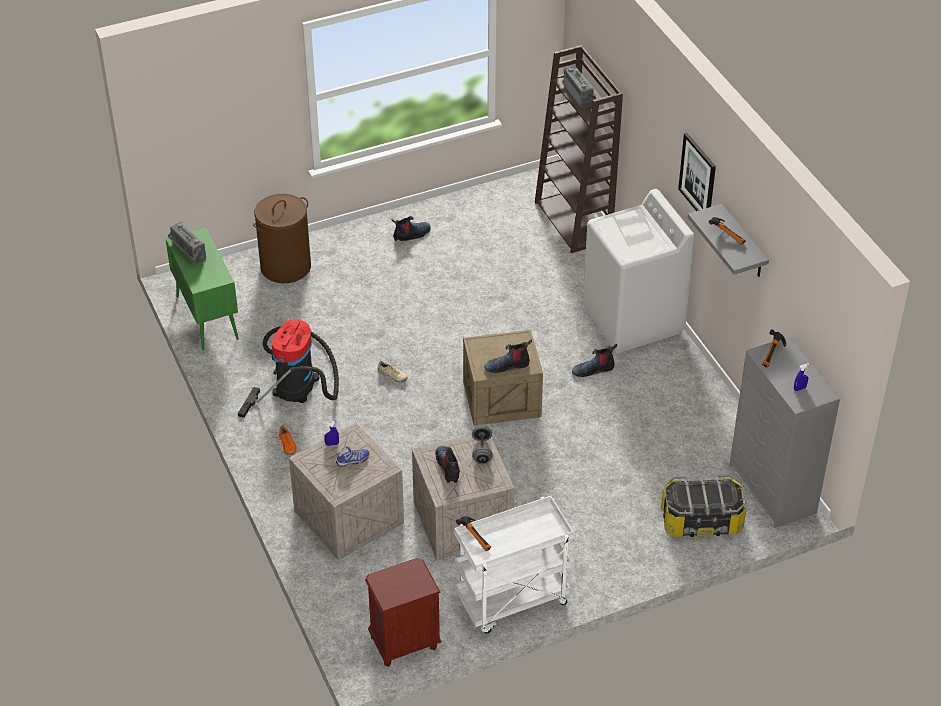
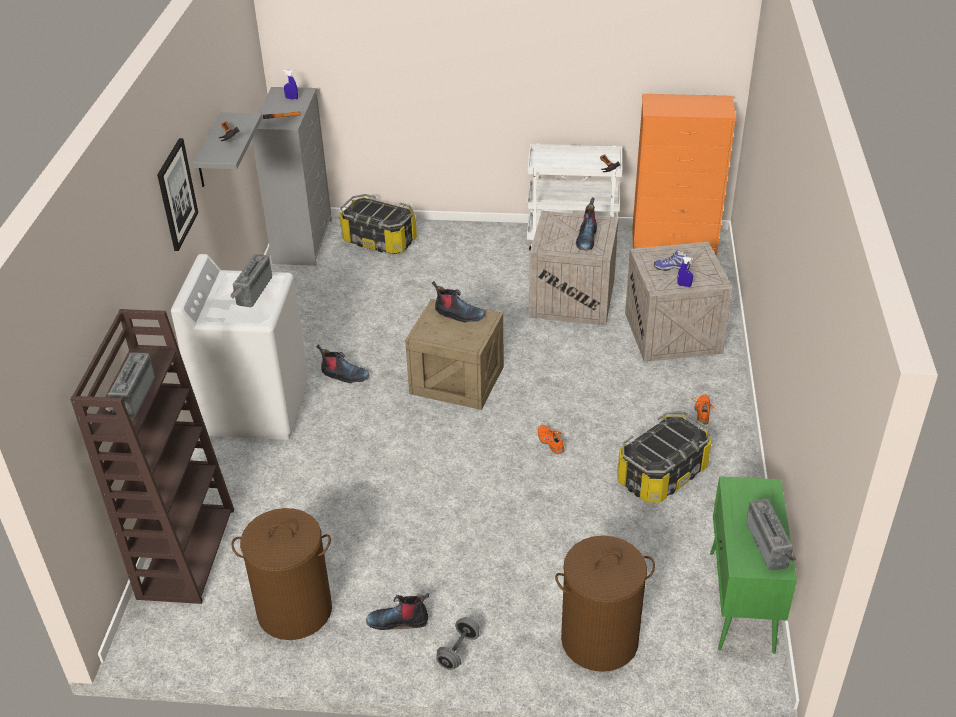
camera: 150 degrees left, 5 degrees down
vacuum cleaner [238,319,339,418] -> storage box [617,412,711,503]
brown nightstand [365,558,441,667] -> orange dresser [632,94,736,255]
beige shoe [378,360,408,382] -> orange shoe [538,425,566,454]
grey dumbbell [472,425,493,464] -> grey dumbbell moved to [436,617,480,670]
none -> radio [230,254,272,307]
none -> brown laundry basket [231,508,332,640]

